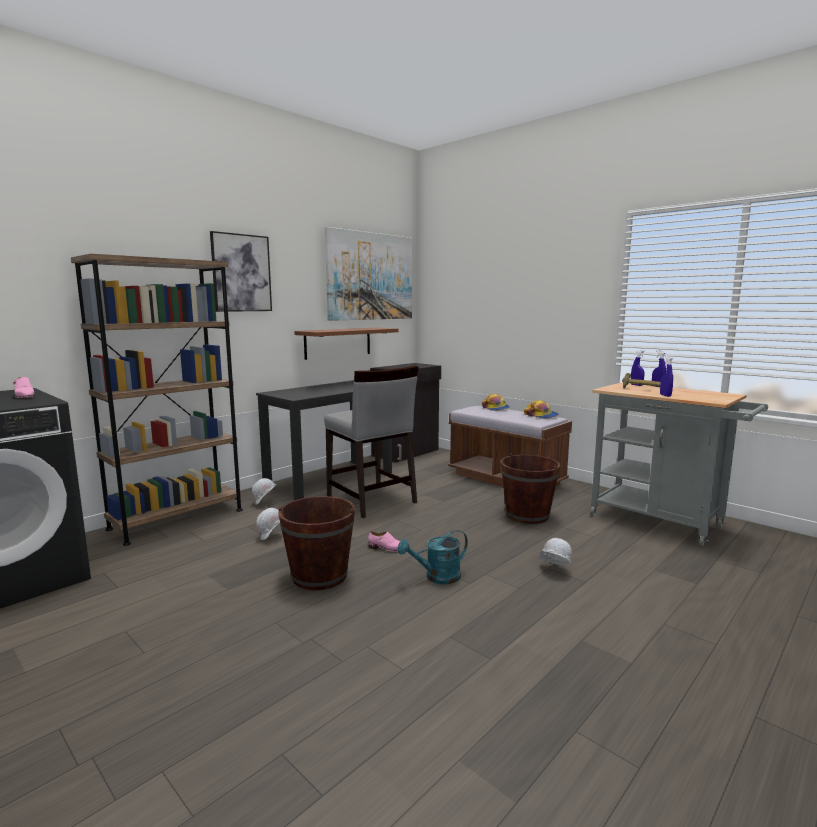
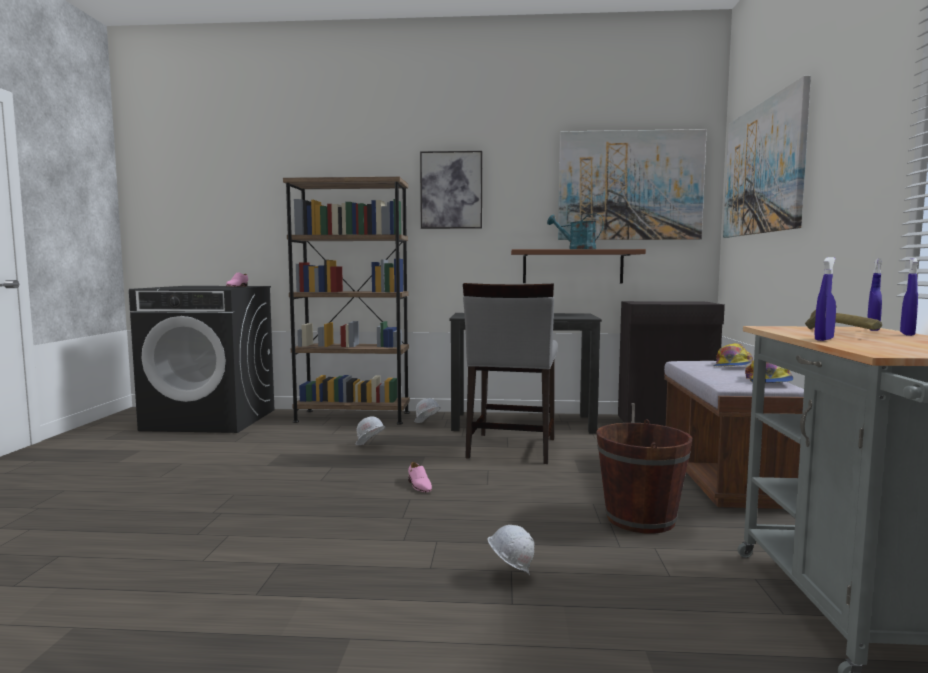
camera: 50 degrees right, 5 degrees down
brown bucket [278,496,355,590] -> none
turquoise watering can [398,530,468,584] -> turquoise watering can moved to [547,214,604,249]
none -> picture [723,75,811,238]

